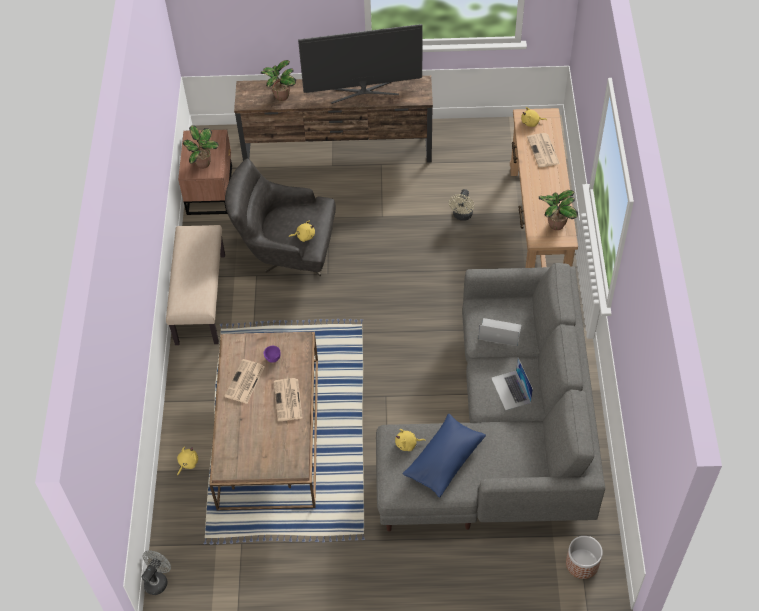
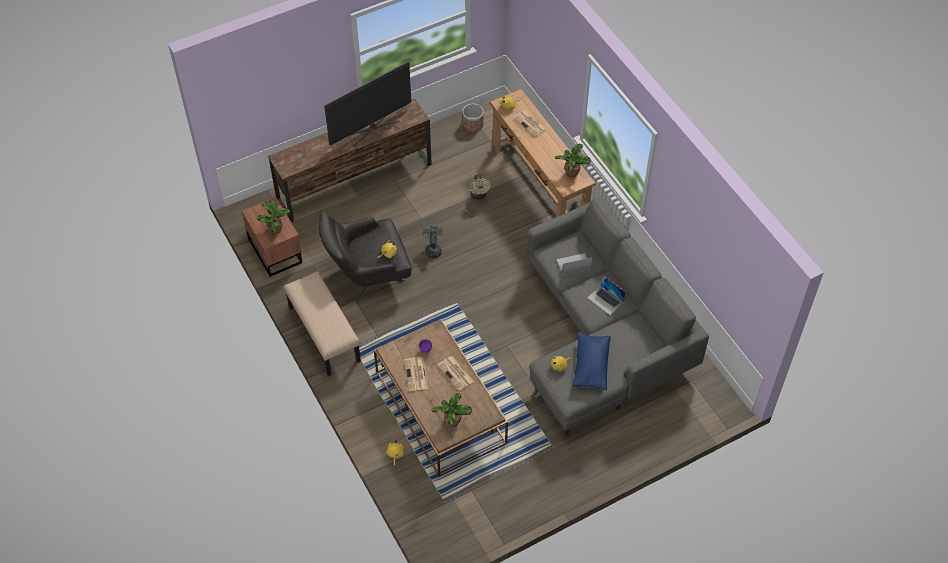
camera: 30 degrees left, 0 degrees up
grey fan [141,550,171,595] -> grey fan moved to [422,225,444,258]
potted plant [261,60,296,101] -> potted plant moved to [431,393,472,427]
planter [566,536,603,579] -> planter moved to [462,104,484,132]

